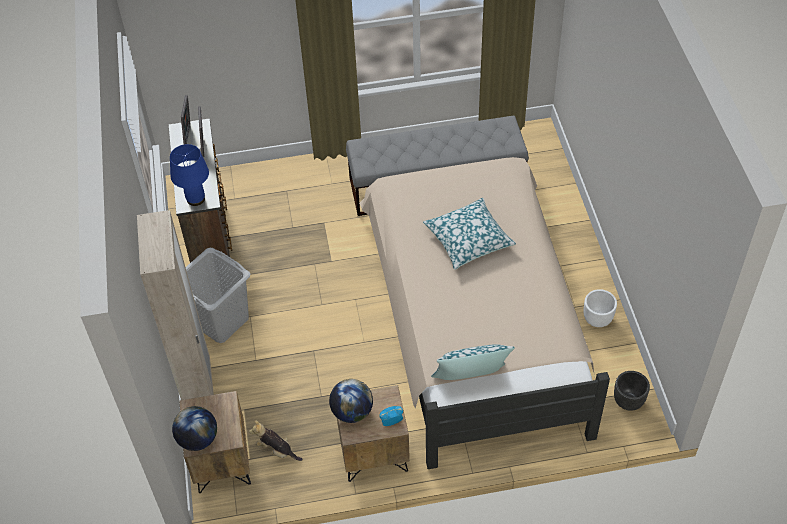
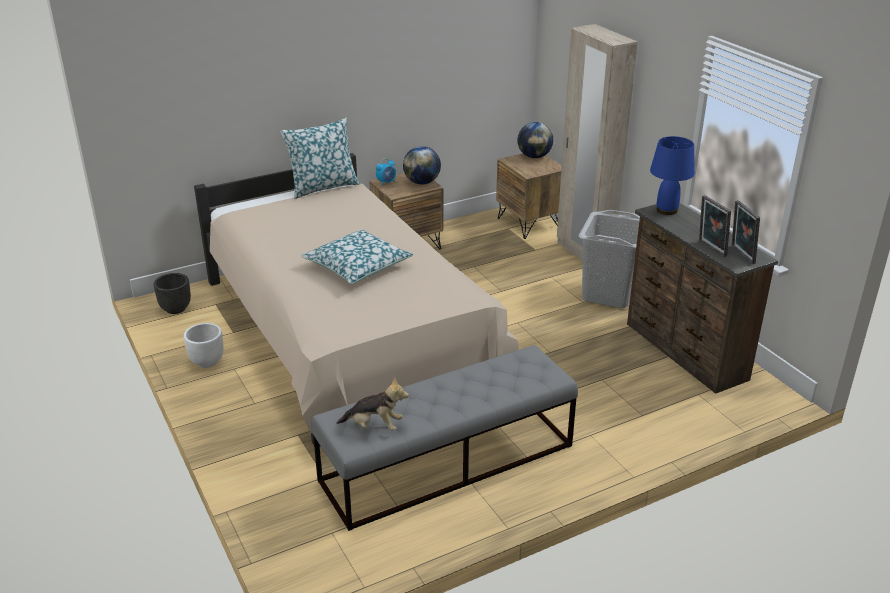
camera: 160 degrees right, 20 degrees down
plush toy [249,420,303,461] -> plush toy moved to [336,377,409,430]

